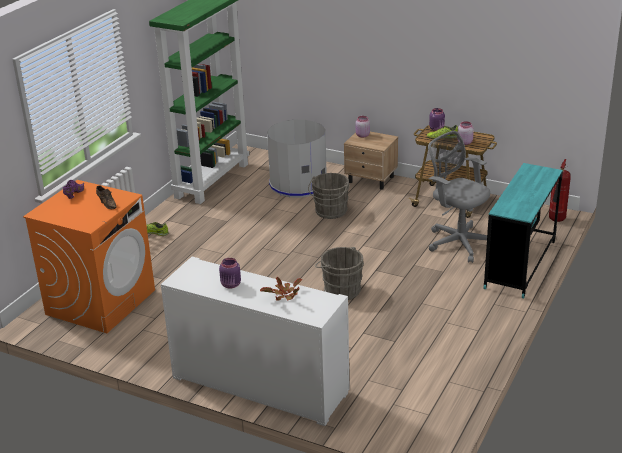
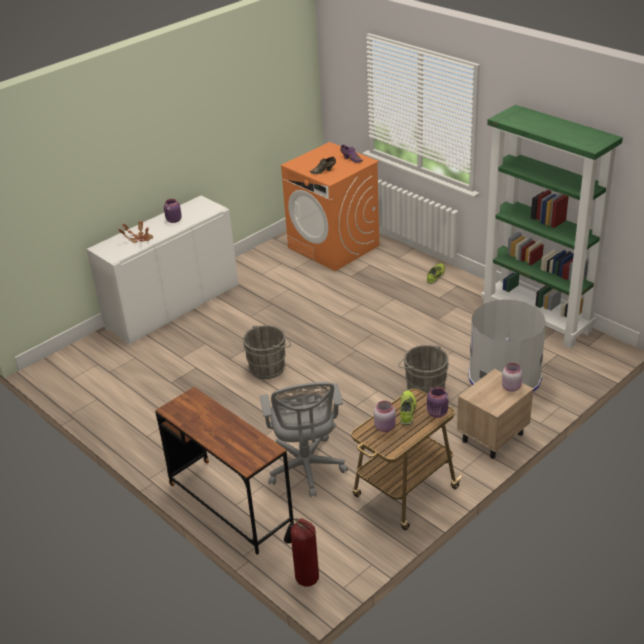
camera: 110 degrees right, 5 degrees up
grey office chair [428,131,490,263] -> grey office chair turned 105 degrees clockwise [260,382,348,497]
turquoise desk [483,163,563,298] -> brown desk [155,387,294,555]

